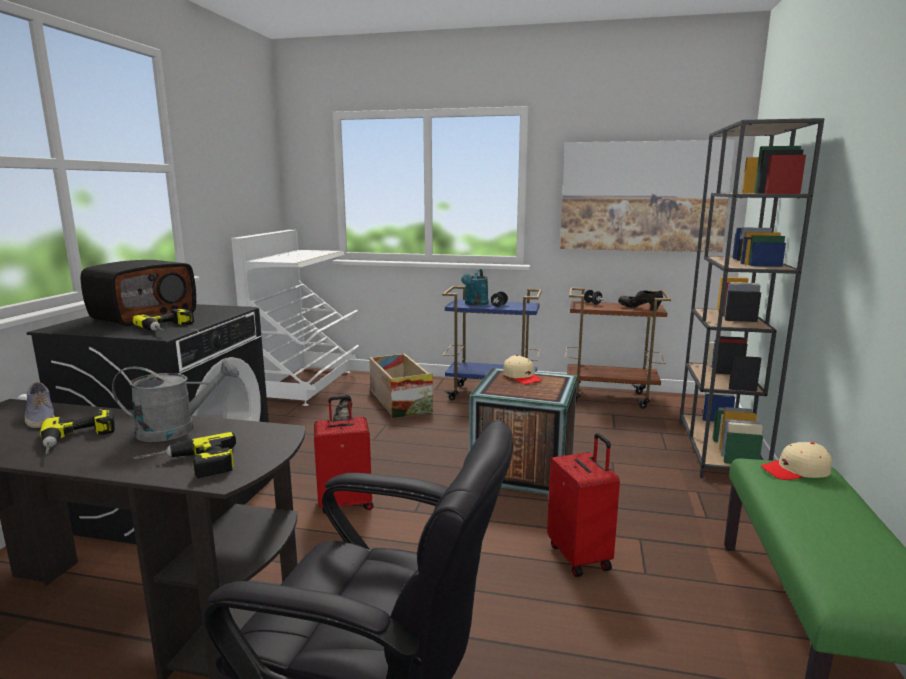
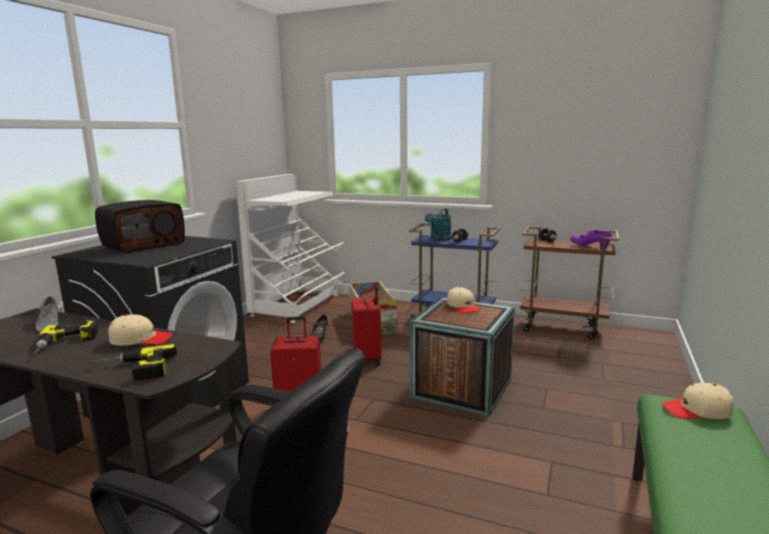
camera: 10 degrees right, 0 degrees up
grey watering can [112,358,239,442] -> beige cap [108,314,173,346]
power drill [132,309,194,331] -> none
red suitcase [547,433,620,577] -> red suitcase moved to [352,284,381,366]
picture [560,140,735,252] -> none
black shoe [618,290,663,311] -> purple shoe [570,230,612,249]
bookcase [679,118,824,478] -> none

